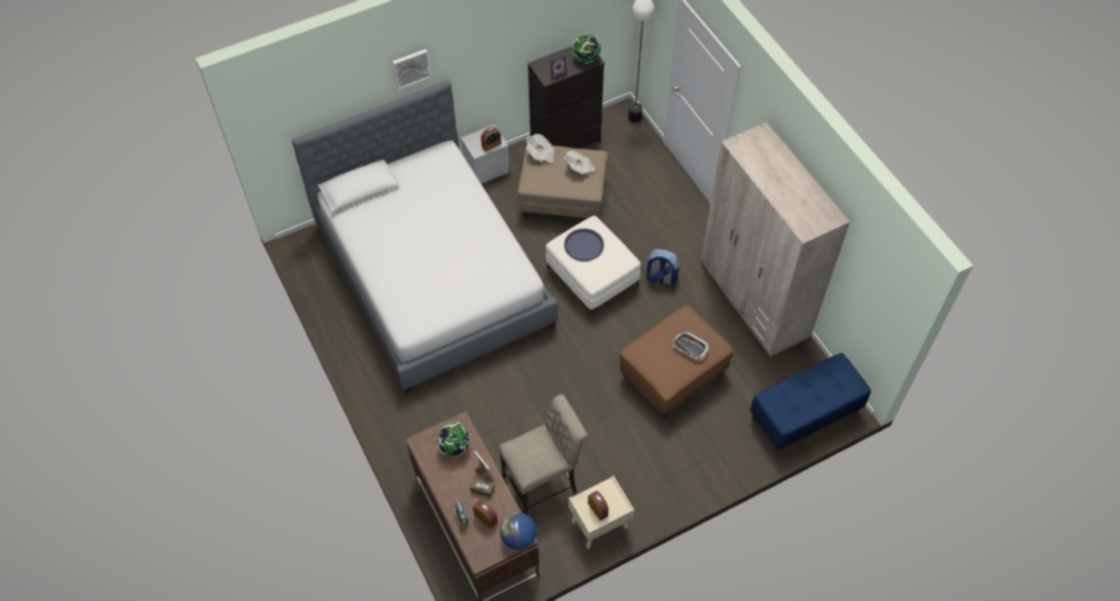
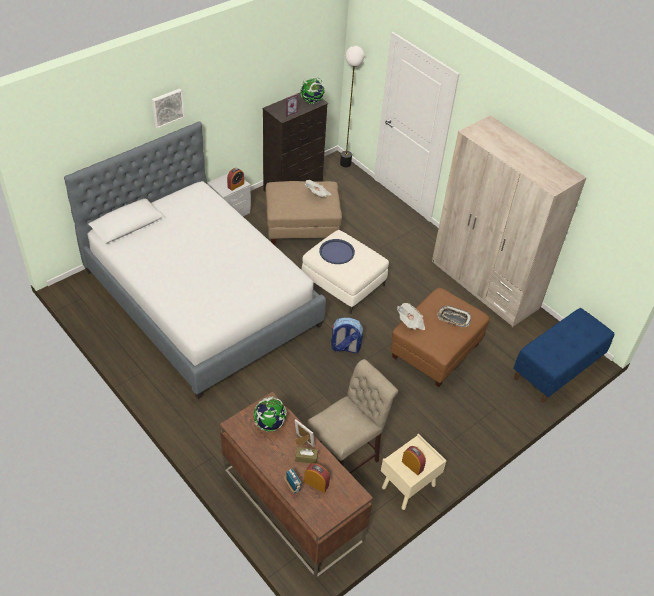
camera: 15 degrees left, 10 degrees down
globe [500,512,537,550] -> none
newspaper [526,134,555,163] -> newspaper moved to [397,303,425,330]
backpack [646,249,679,286] -> backpack moved to [331,318,363,353]

